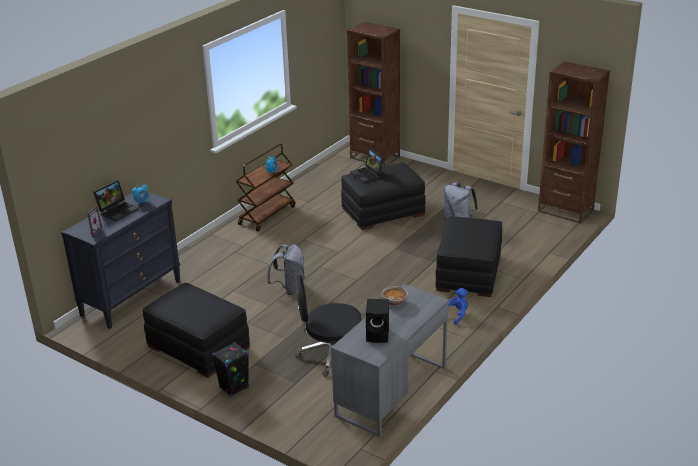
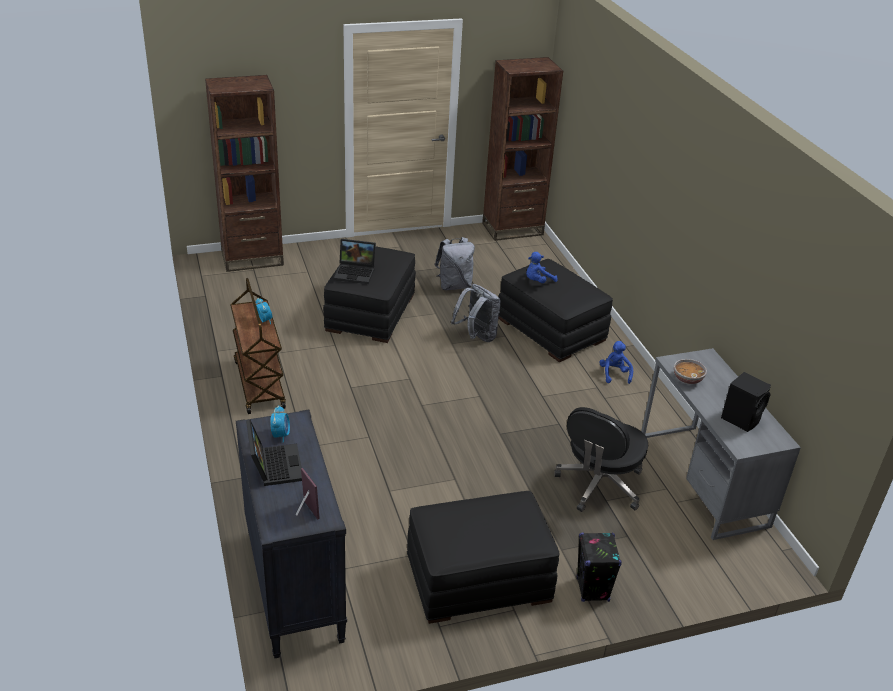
camera: 55 degrees left, 5 degrees up
grey backpack [267,244,305,295] -> grey backpack moved to [451,284,501,342]
none -> blue plush toy [526,252,558,283]

